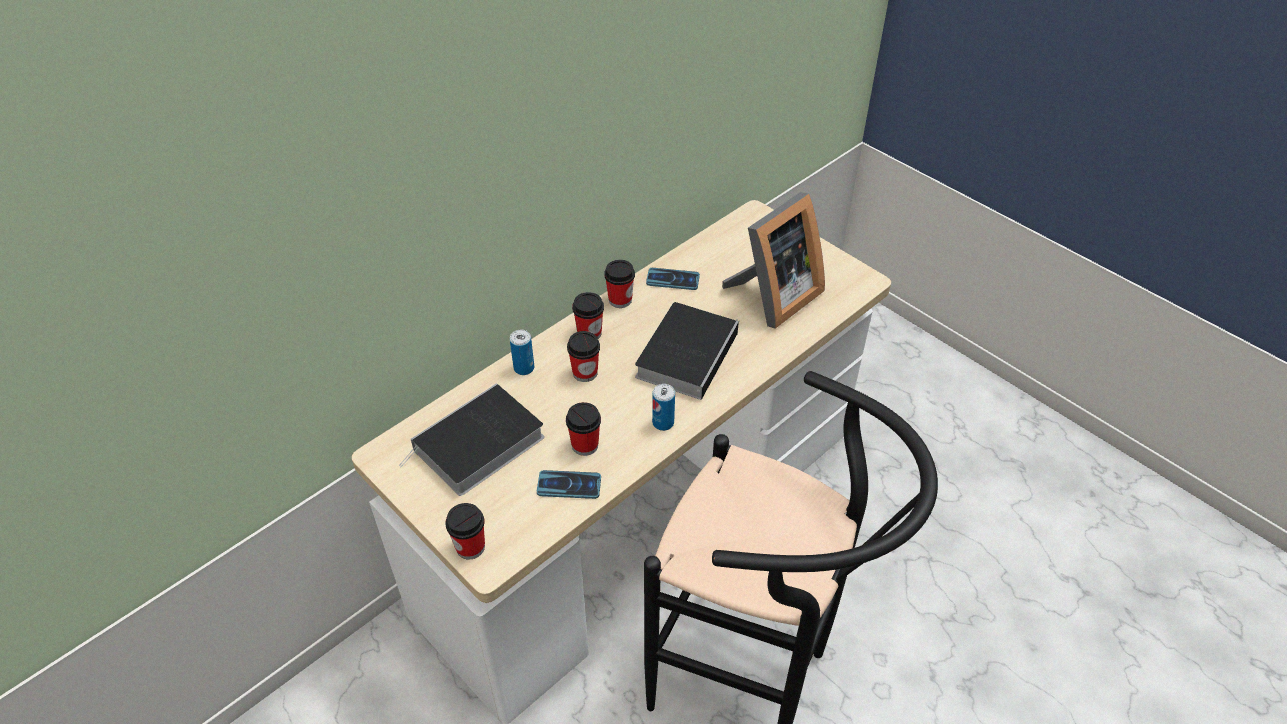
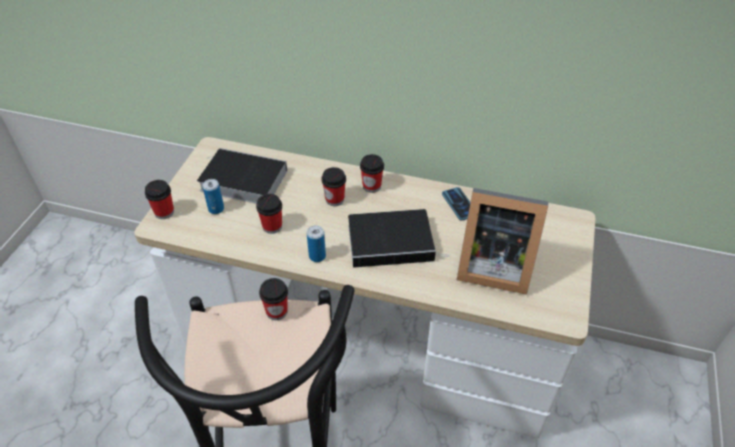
camera: 60 degrees right, 0 degrees up
can [510,330,534,375] -> can moved to [202,179,224,214]
phone [537,470,601,499] -> none
cup [604,260,635,308] -> cup moved to [259,278,288,320]

